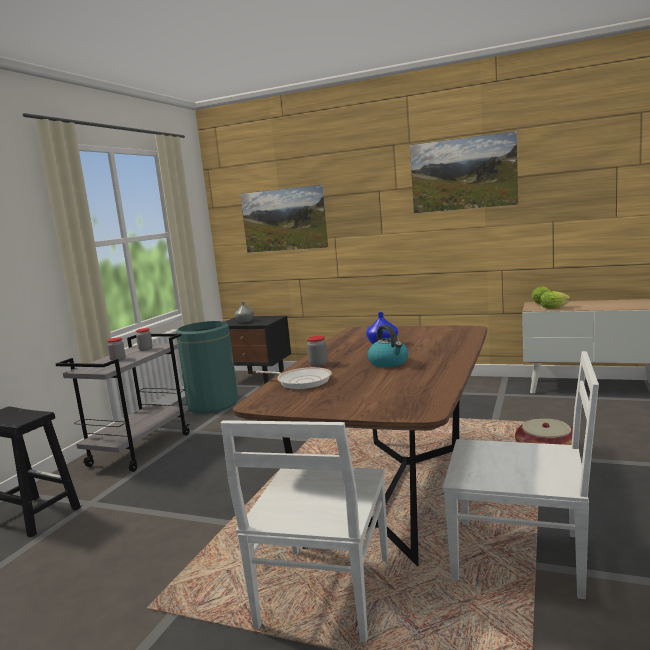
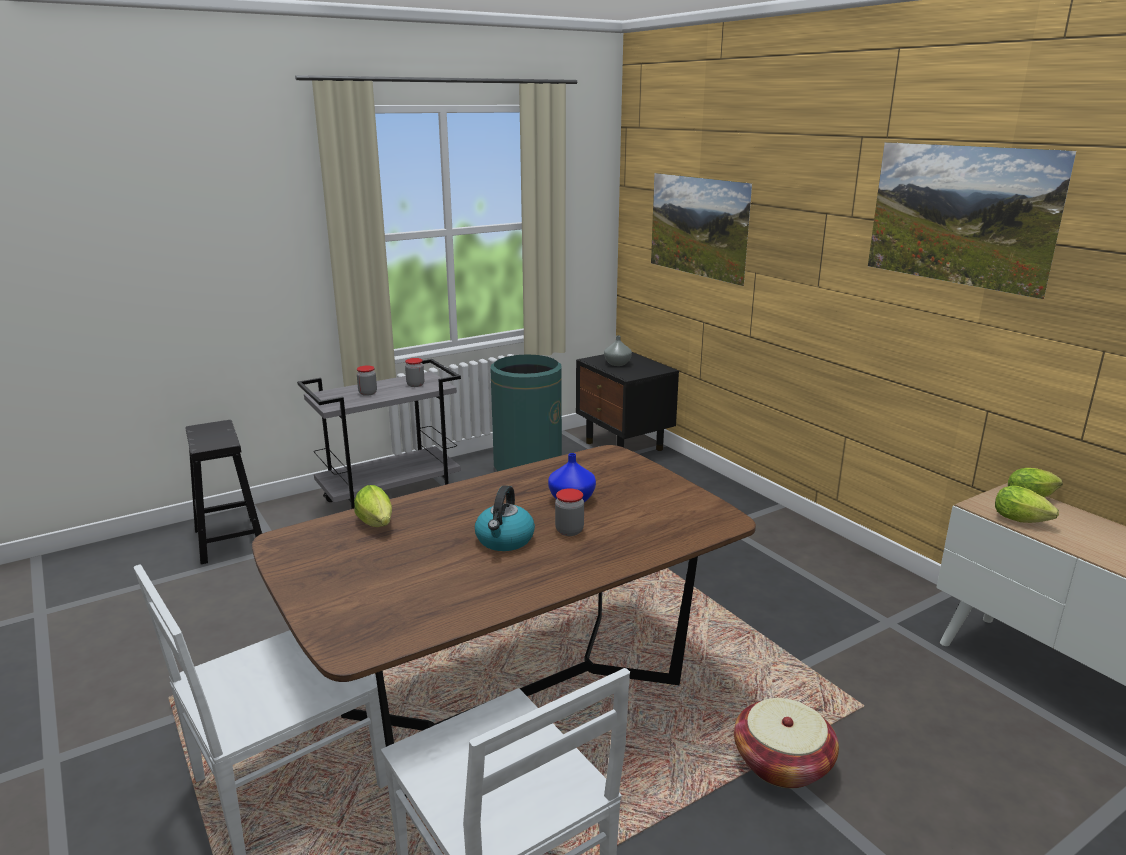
camera: 35 degrees right, 10 degrees up
frying pan [256,367,332,389] -> lettuce [354,485,392,527]
jar [307,336,328,367] -> jar moved to [555,488,584,536]

